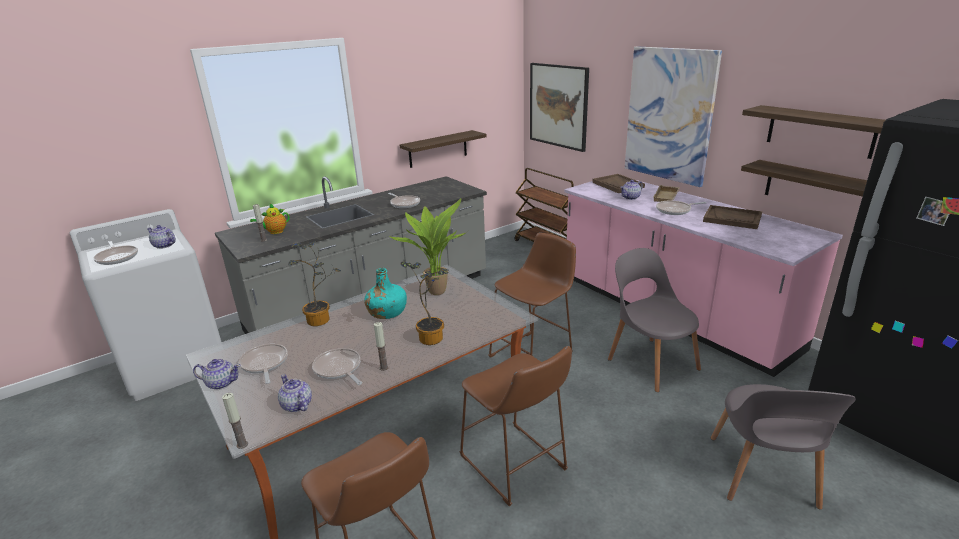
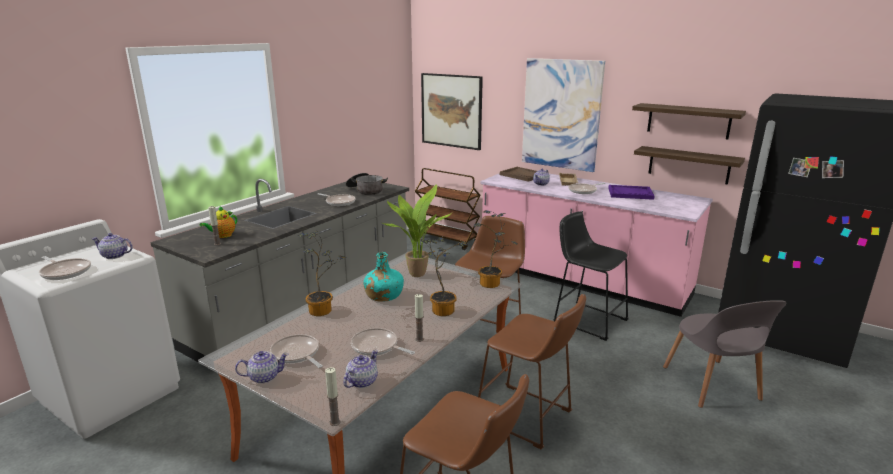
camera: 20 degrees left, 5 degrees down
teapot [278,374,312,412] -> teapot turned 90 degrees clockwise [343,350,378,388]
shelf [400,130,486,168] -> none
grey chair [608,248,701,392] -> black stool [553,211,629,341]
brown tray [703,205,762,229] -> purple tray [608,185,655,200]
none -> cooking pot [346,173,388,195]
none -> potted plant [474,210,518,288]

